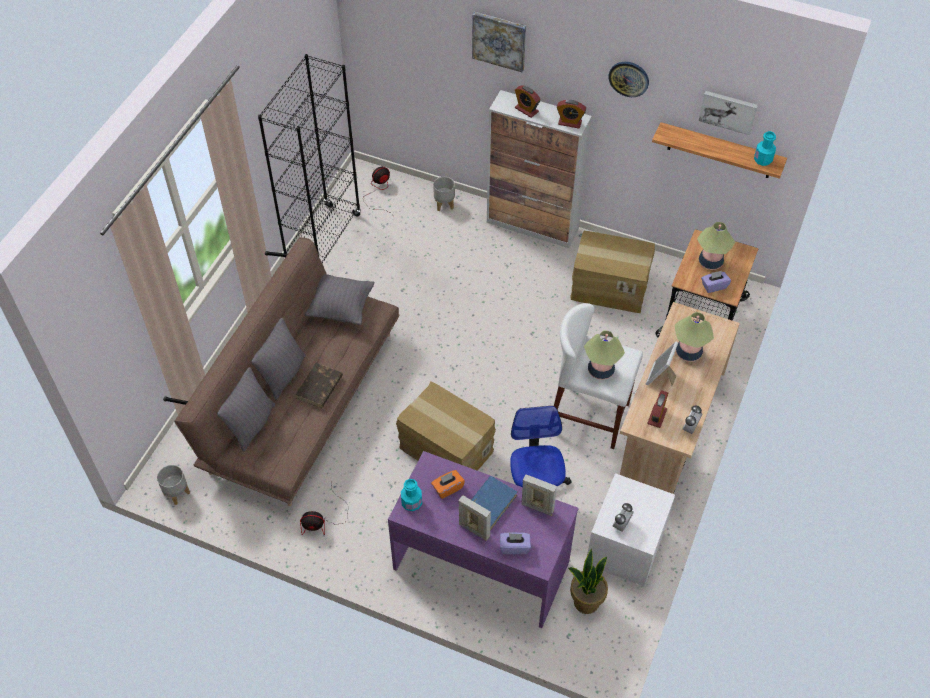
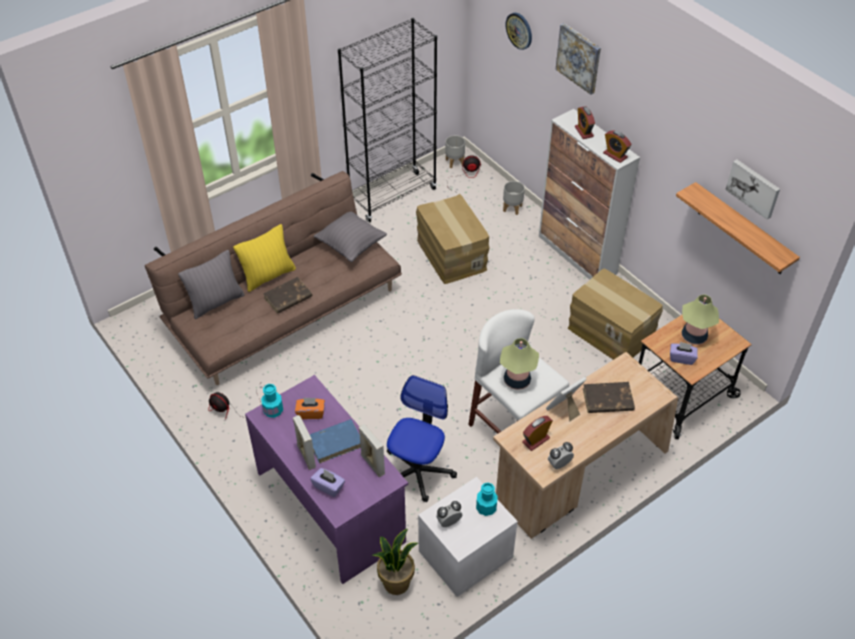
camera: 30 degrees right, 5 degrees down
grey planter [157,465,190,505] -> grey planter moved to [445,135,465,168]
grey pillow [251,318,306,399] -> yellow pillow [233,224,296,292]
cardboard box [396,381,496,471] -> cardboard box moved to [416,194,490,284]
wall clock [608,62,649,97] -> wall clock moved to [506,13,532,50]
table lamp [675,312,714,362] -> brown book [583,382,635,413]
turquoise bottle [754,131,776,166] -> turquoise bottle moved to [476,483,498,516]

